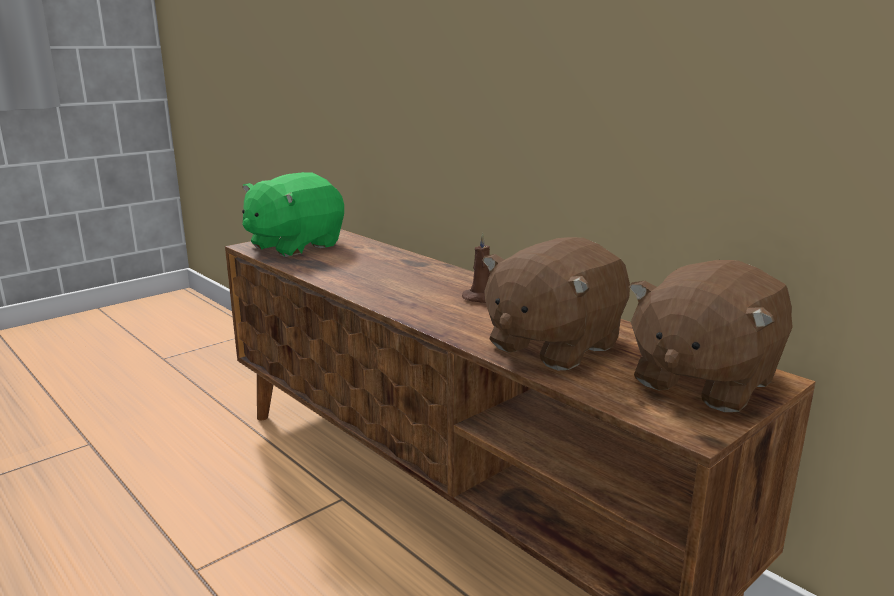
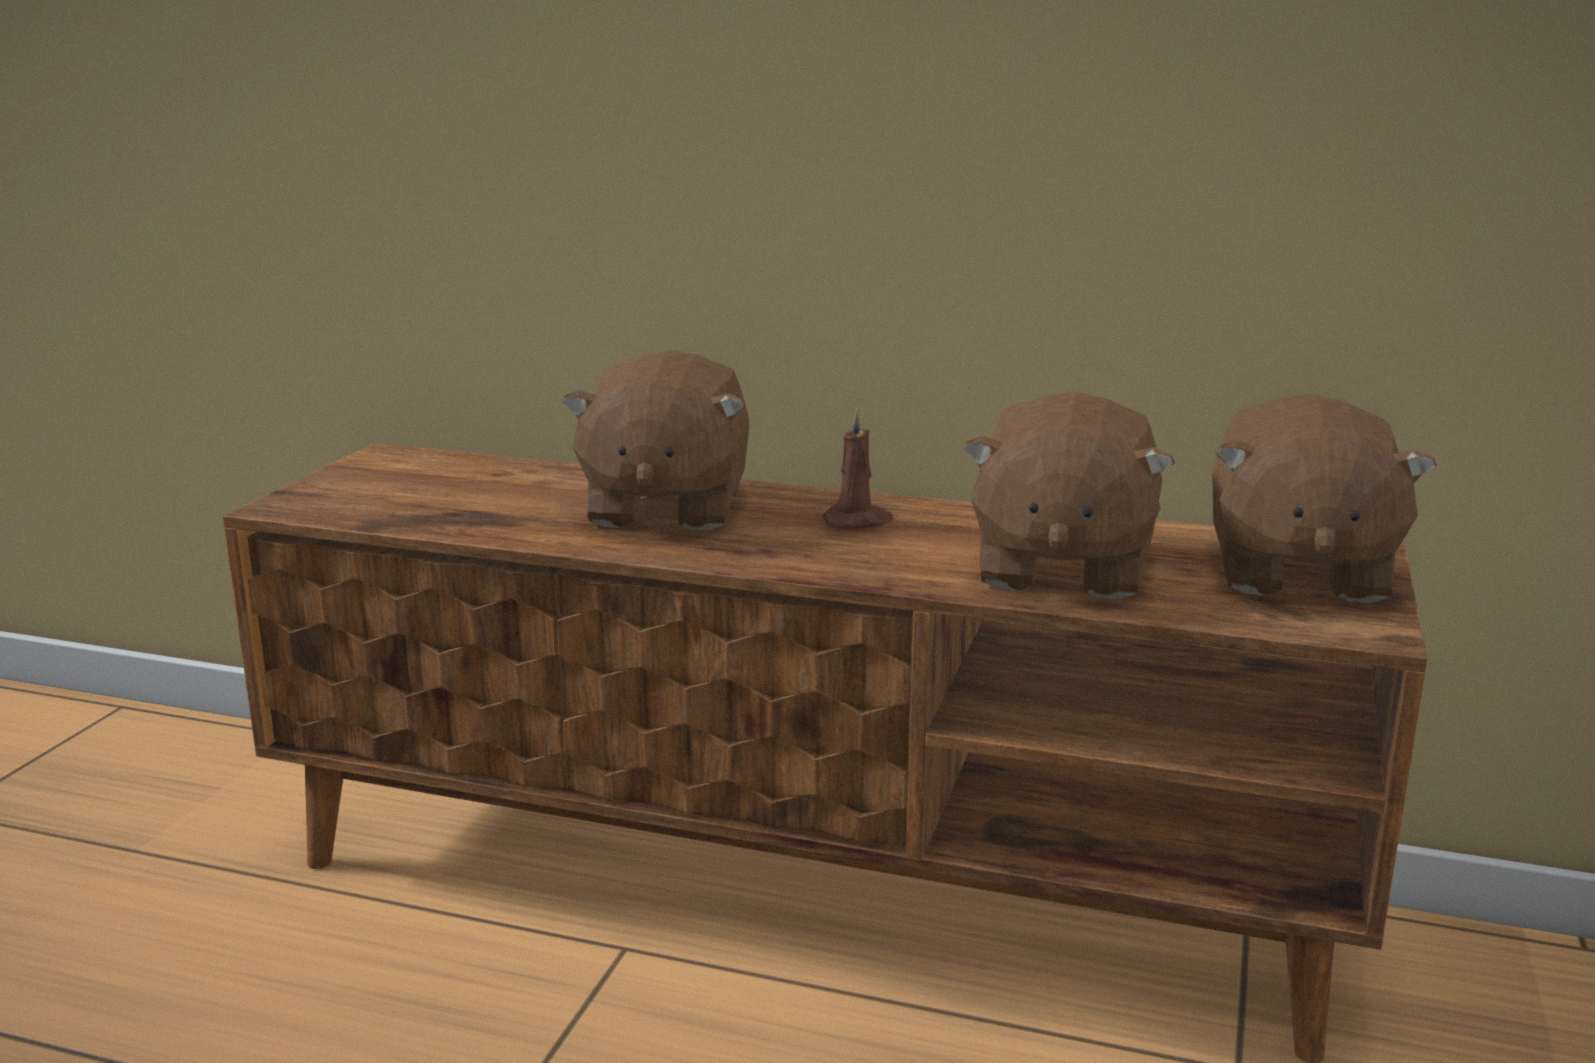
camera: 30 degrees left, 0 degrees up
green plush toy [242,172,344,257] -> none
none -> brown plush toy [561,350,749,530]

